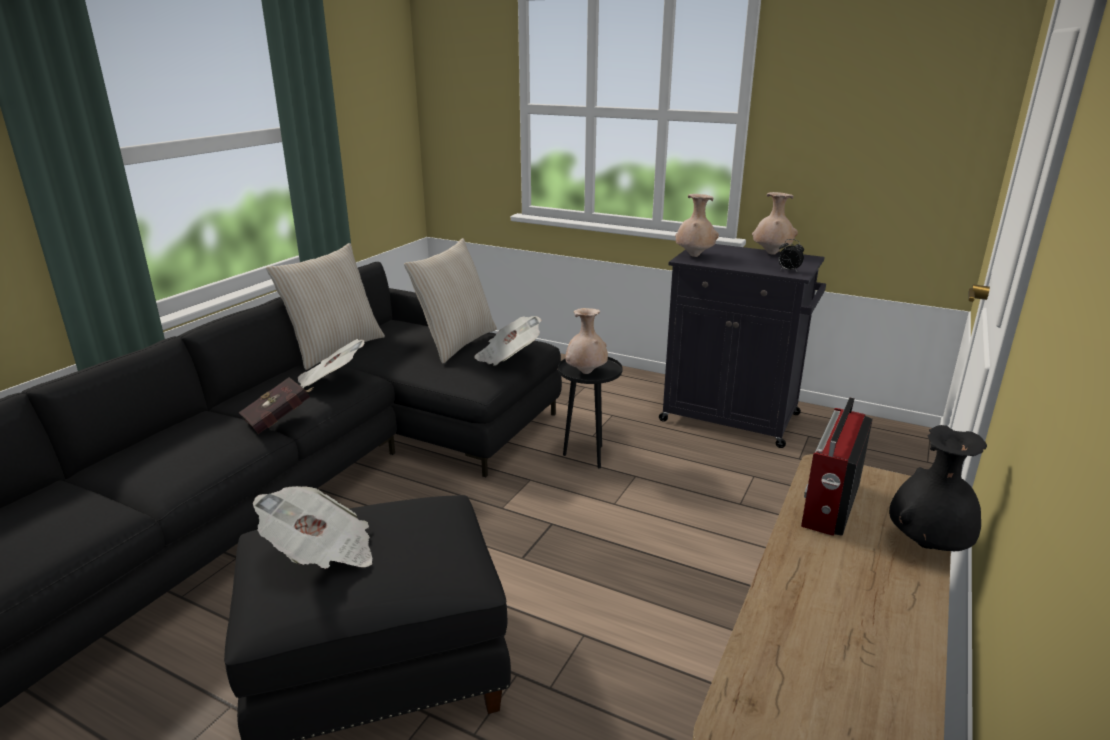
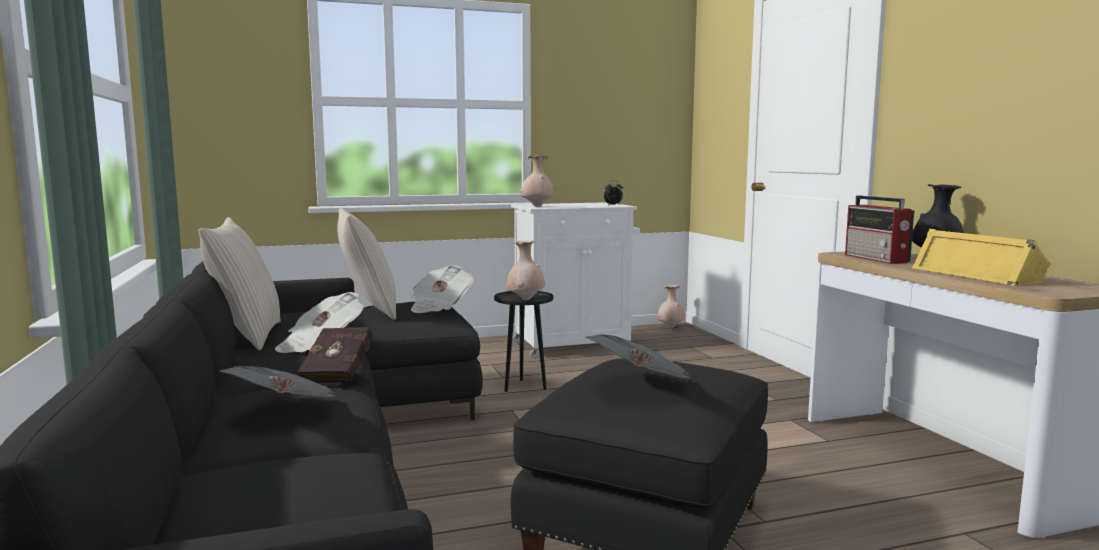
camera: 45 degrees left, 15 degrees down
black cabinet [659,244,826,448] -> white cabinet [511,202,640,358]
beige vase [752,192,798,255] -> beige vase moved to [657,285,685,328]
none -> newspaper [219,366,336,397]
none -> yellow speaker [912,229,1051,286]

